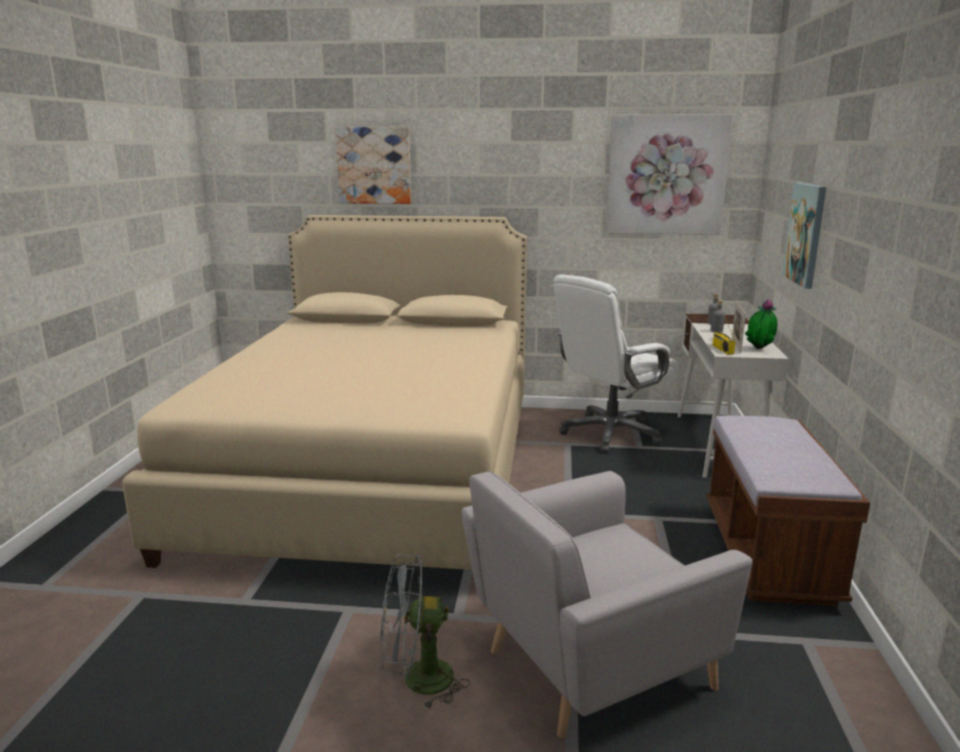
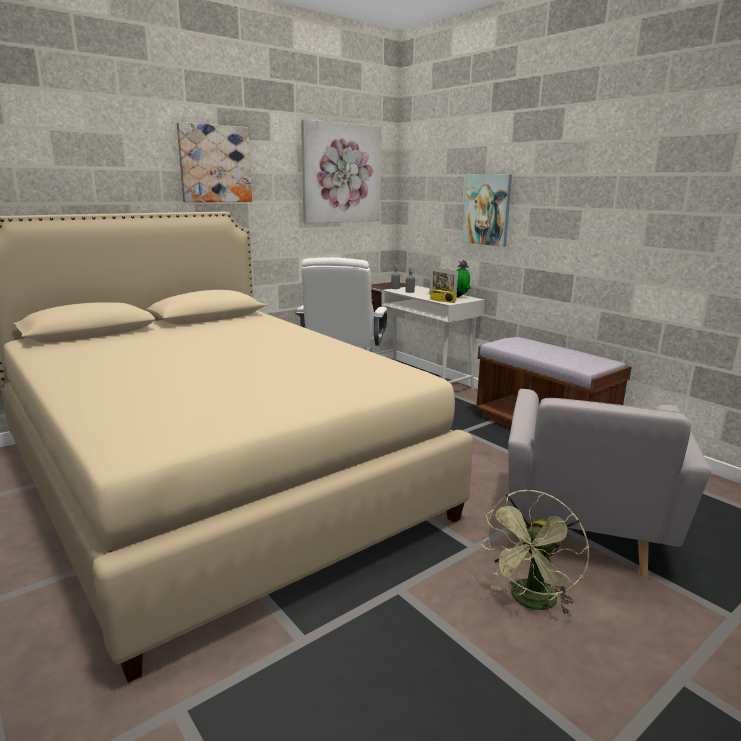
camera: 45 degrees left, 0 degrees up
picture [335,127,411,204] -> picture moved to [177,122,252,202]
grey fan [380,554,470,710] -> green fan [480,490,589,616]

